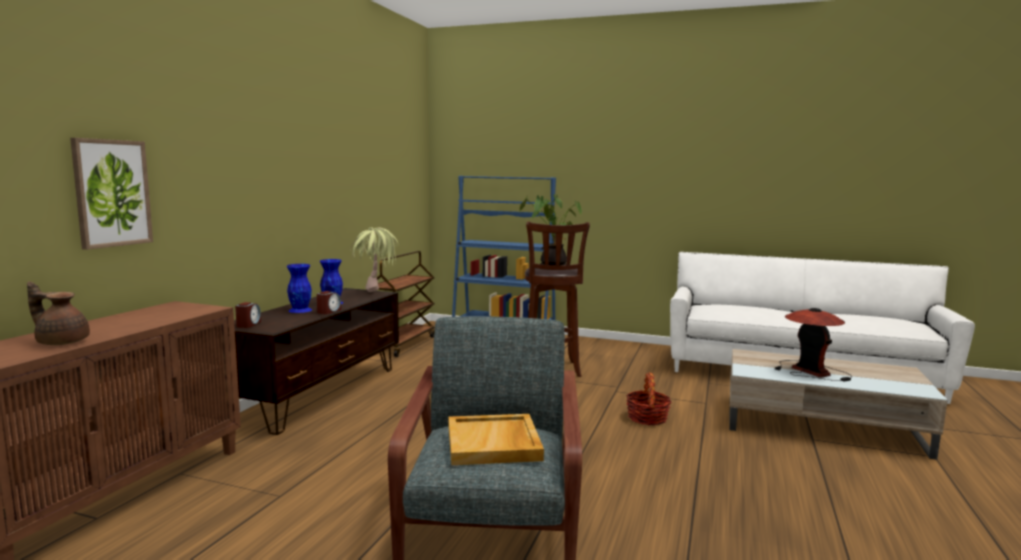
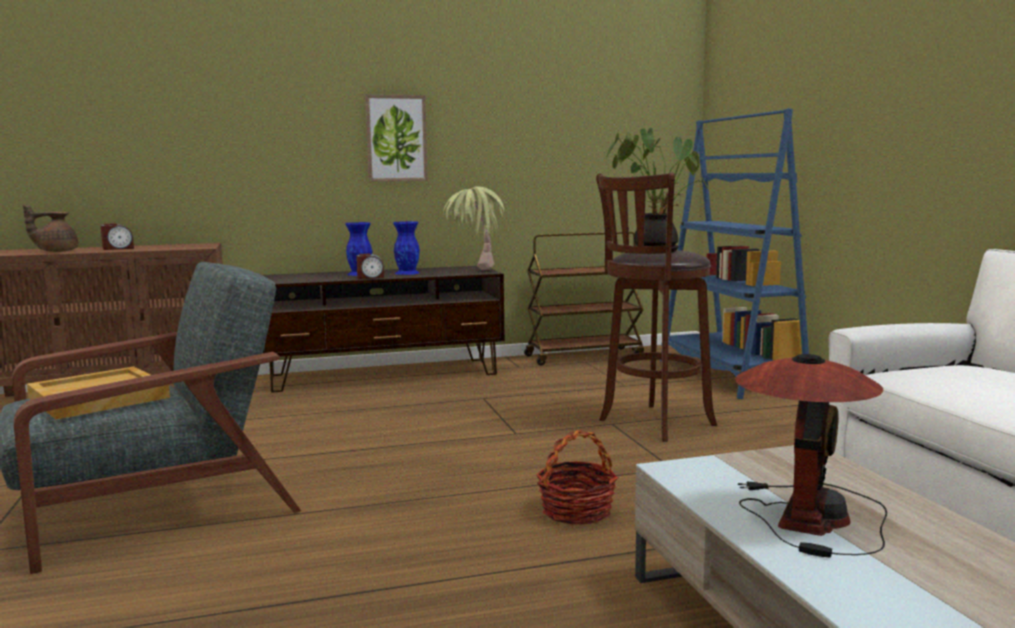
camera: 55 degrees right, 0 degrees up
brown teapot [27,281,90,345] -> brown teapot turned 105 degrees counterclockwise [23,204,78,252]
picture [70,138,153,250] -> picture moved to [365,94,428,182]
alarm clock [235,302,261,328] -> alarm clock moved to [101,223,134,250]

